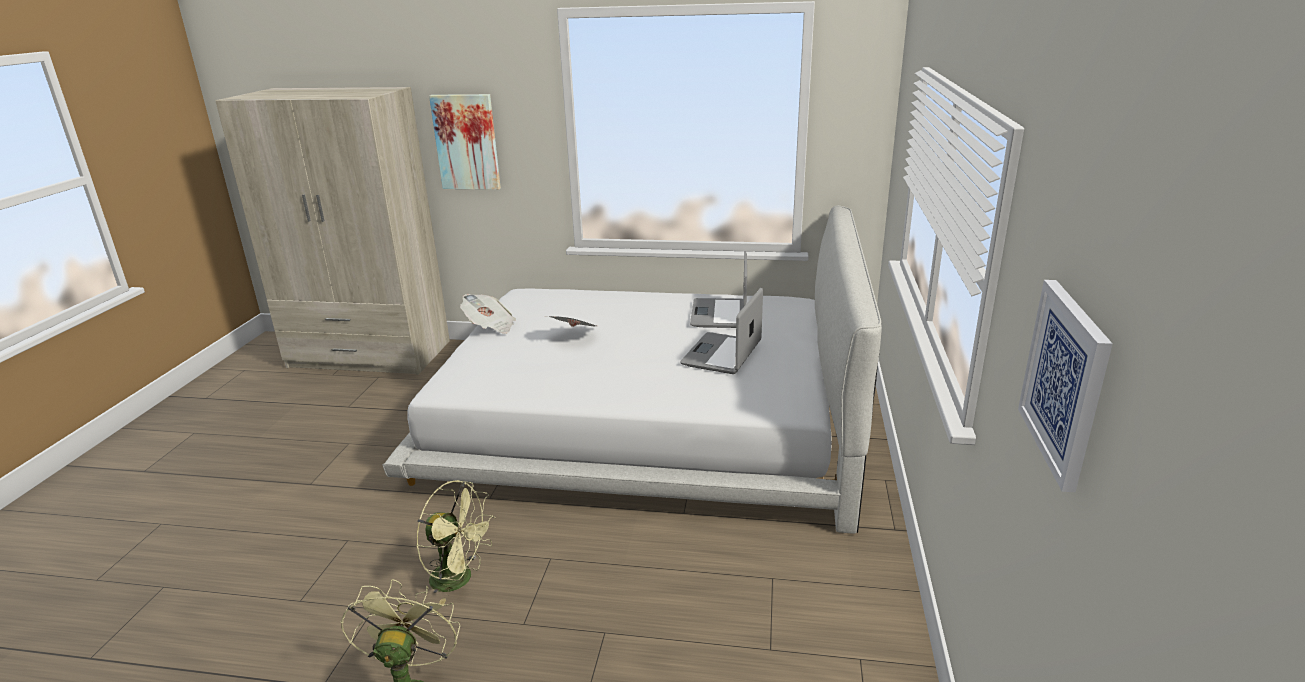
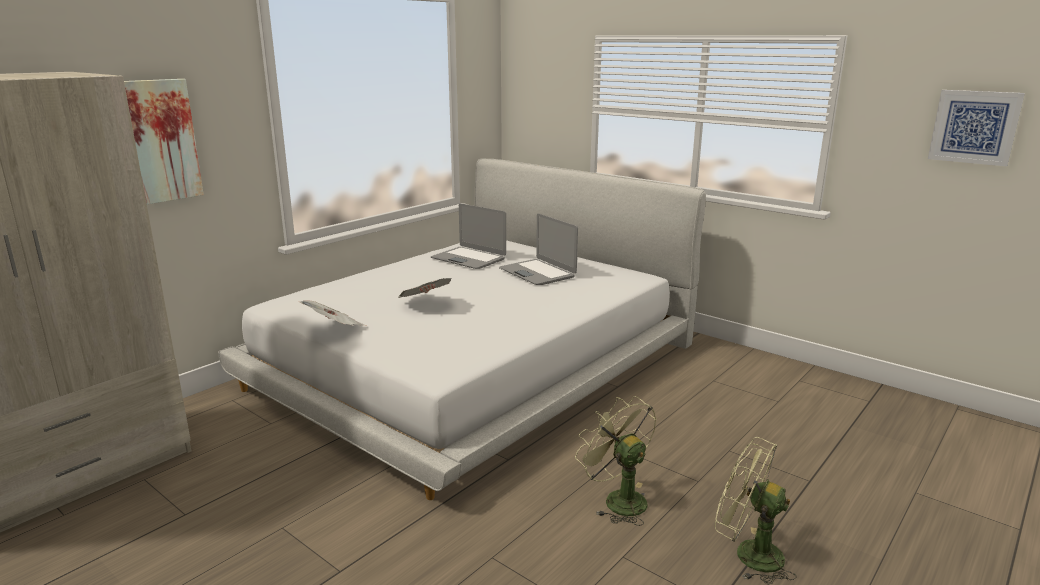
camera: 60 degrees left, 5 degrees down
green fan [416,480,496,605] -> green fan turned 90 degrees counterclockwise [575,396,656,526]

